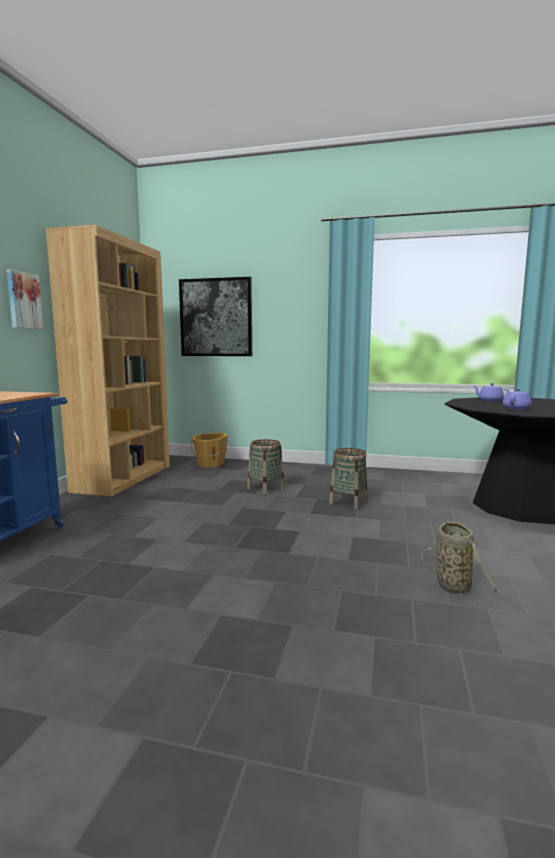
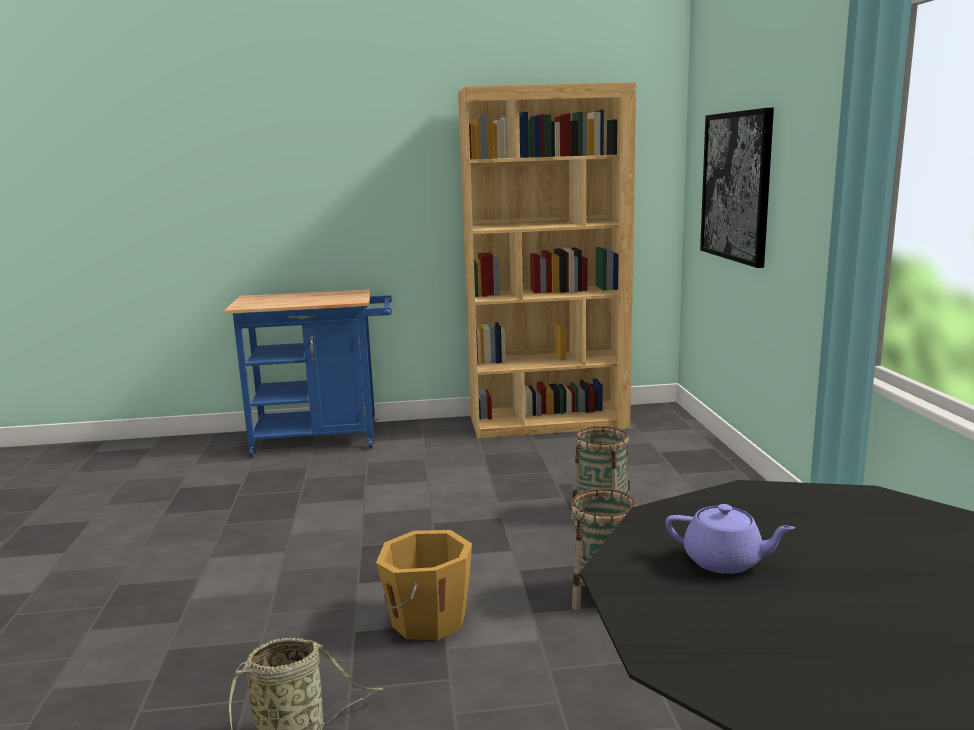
camera: 70 degrees right, 5 degrees up
picture [7,270,44,329] -> none
orange bucket [191,433,228,468] -> orange bucket moved to [376,530,472,640]
purple teapot [473,383,510,402] -> none

